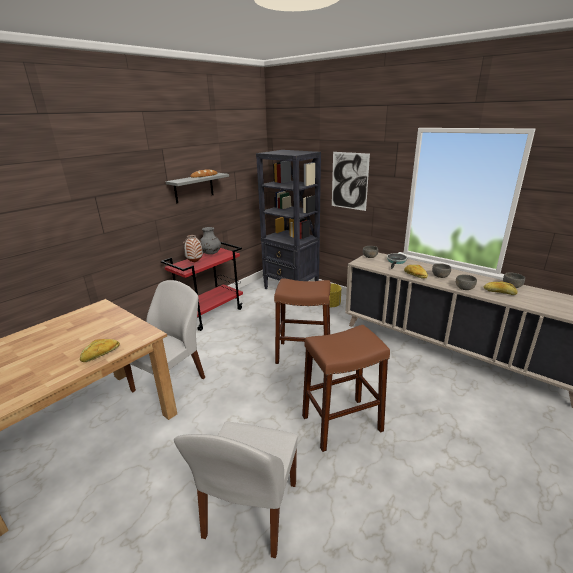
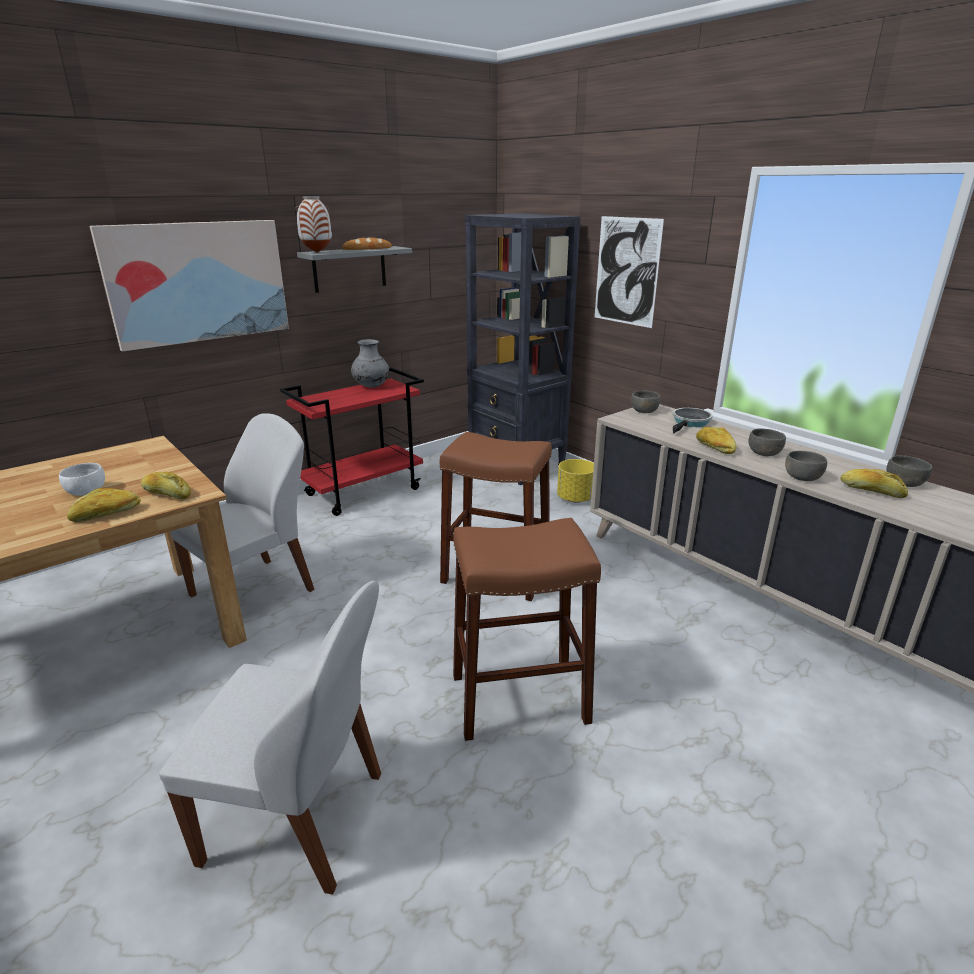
camera: 10 degrees right, 0 degrees up
white chair [174,421,297,558] -> white chair turned 105 degrees counterclockwise [159,581,381,895]
vase [183,235,203,263] -> vase moved to [295,196,332,253]
none -> white bowl [59,463,105,496]
none -> picture [89,220,289,352]
none -> bread [141,472,191,499]

